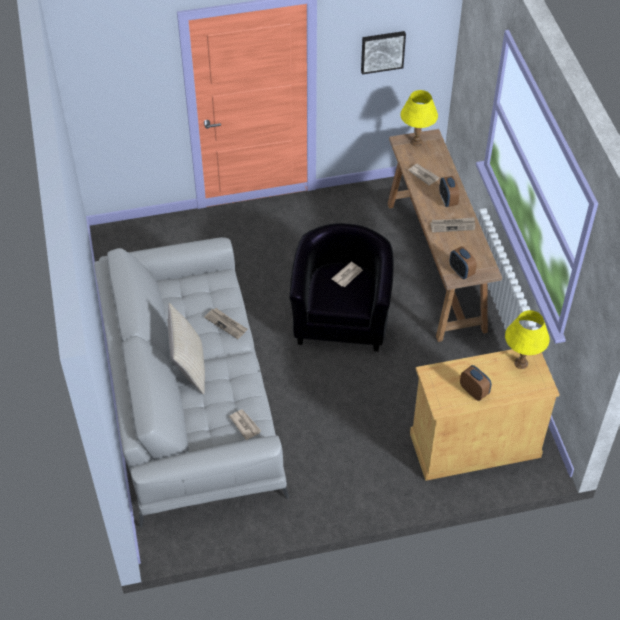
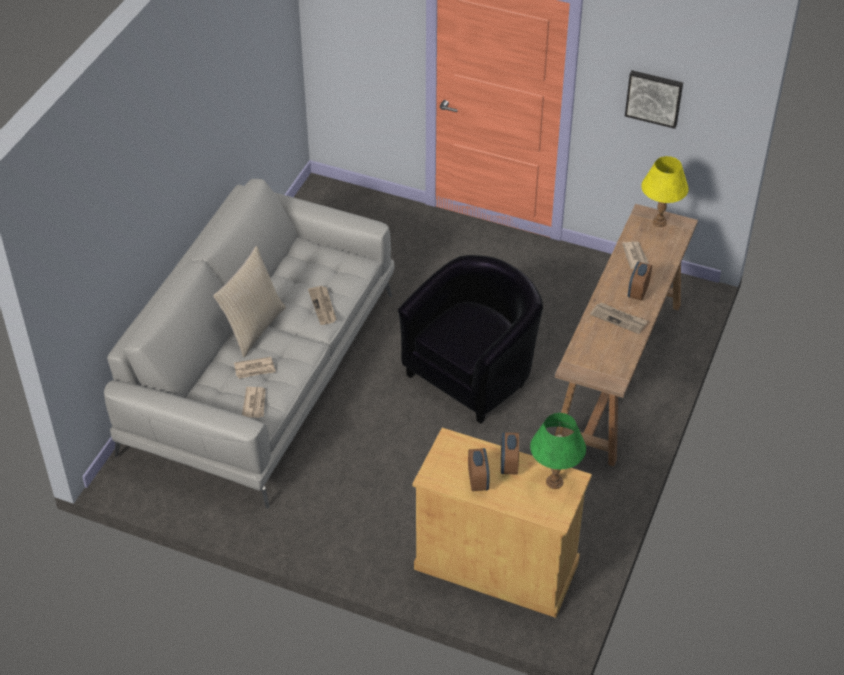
camera: 35 degrees right, 5 degrees down
newspaper [331,262,363,287] -> newspaper moved to [234,357,276,379]
alarm clock [449,246,477,279] -> alarm clock moved to [501,432,519,475]
yellow table lamp [505,310,550,369] -> green table lamp [530,413,586,489]

